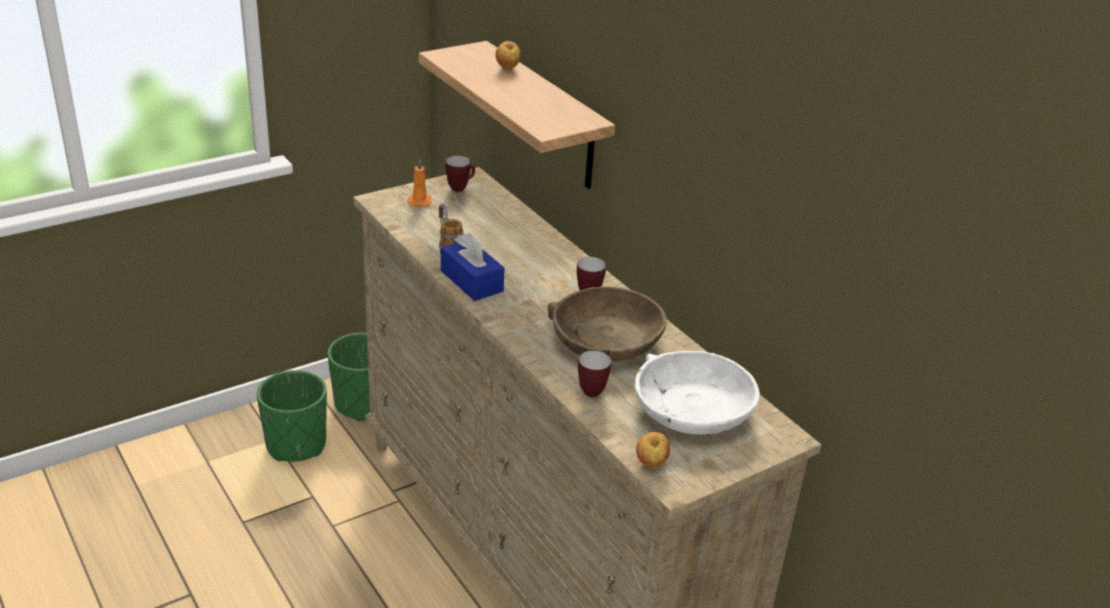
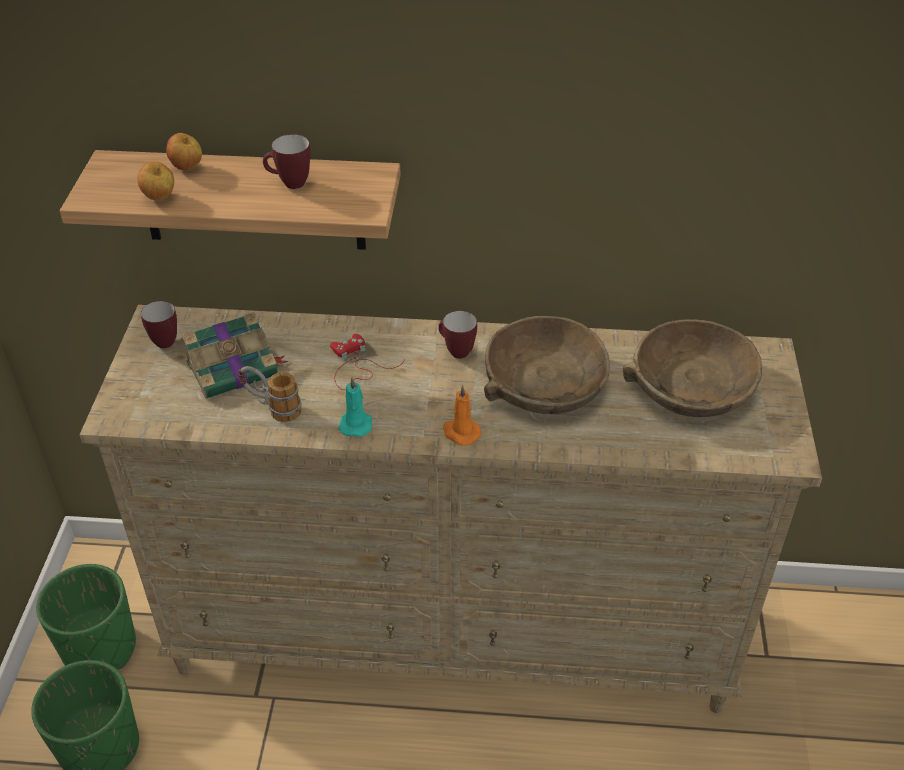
camera: 50 degrees left, 10 degrees up
orange candle [407,159,431,207] -> orange candle moved to [443,385,481,446]
blue tissue box [441,233,505,301] -> turquoise candle [338,377,372,437]
mug [578,351,611,397] -> mug moved to [263,134,311,189]
white bowl [635,351,760,435] -> brown bowl [623,319,762,417]
apple [636,432,670,467] -> apple moved to [138,161,174,200]
none -> book [182,312,288,399]
none -> red game controller [330,334,405,390]

